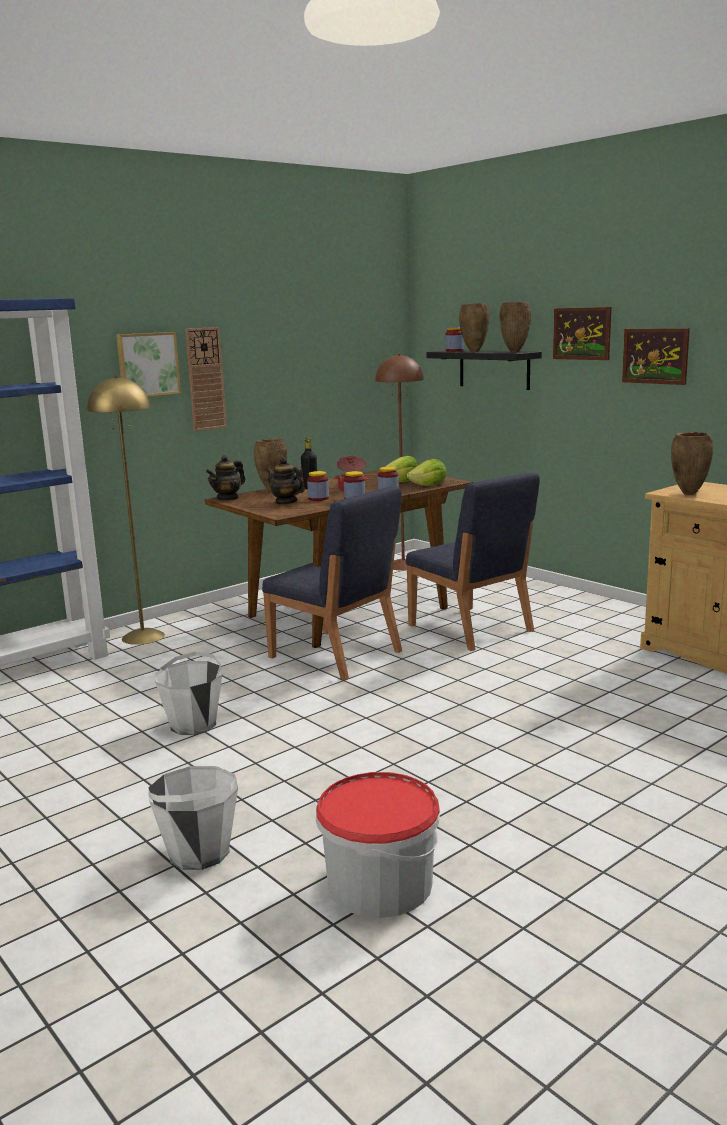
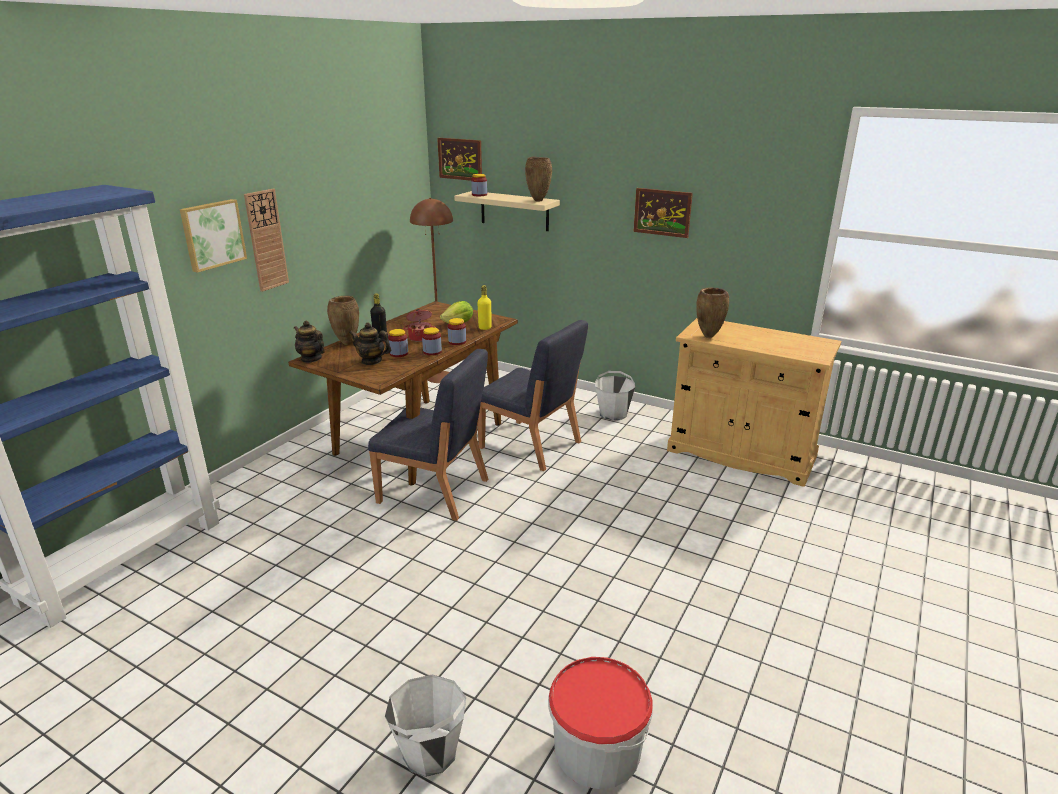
camera: 20 degrees left, 10 degrees up
yellow floor lamp [87,376,165,645] -> none
white bucket [155,652,222,735] -> white bucket moved to [595,371,635,421]
teapot [206,455,245,501] -> teapot turned 105 degrees clockwise [294,320,325,363]
lettuce [407,459,447,486] -> yellow bottle [477,285,491,330]
black shelf [427,350,542,390] -> beige shelf [454,191,560,231]
brown vase [459,303,490,352] -> none
picture [553,307,611,360] -> picture moved to [437,138,482,181]

